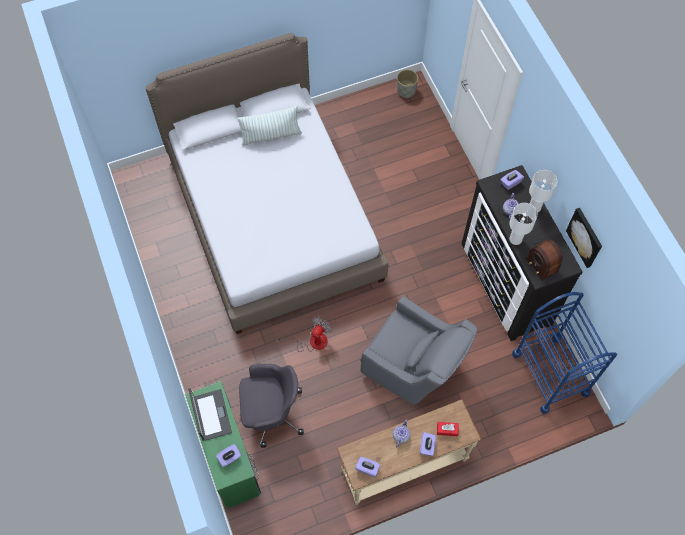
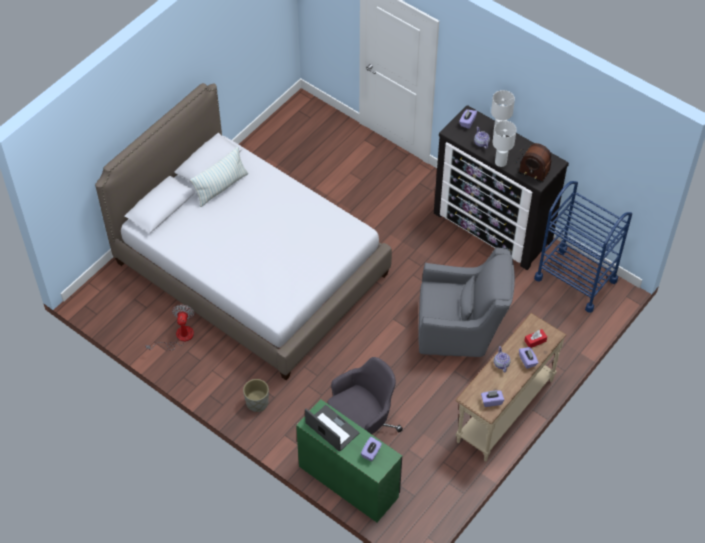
camera: 30 degrees left, 10 degrees down
fan [275,317,332,352] -> fan moved to [145,304,195,350]
grey planter [397,69,418,98] -> grey planter moved to [243,379,269,412]
picture [566,208,602,268] -> none

